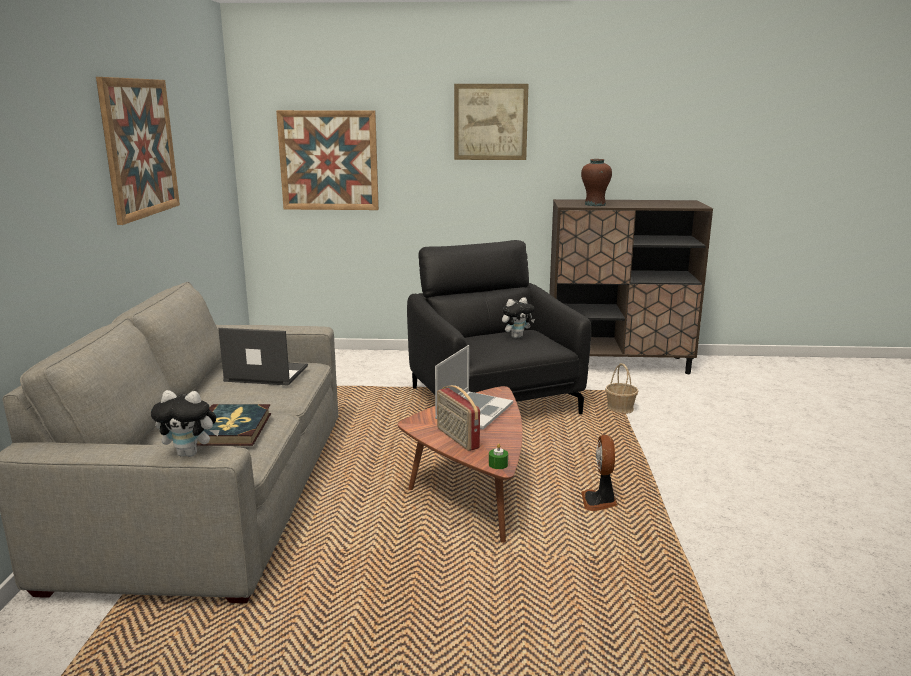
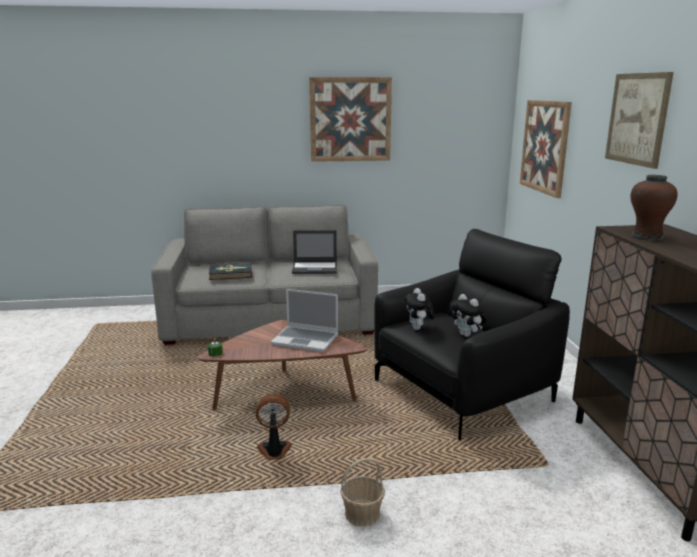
camera: 80 degrees right, 0 degrees up
plush toy [151,390,220,457] -> plush toy moved to [404,288,435,330]
laptop [218,328,308,386] -> laptop turned 90 degrees clockwise [292,230,337,274]
radio [437,385,480,451] -> none
basket [605,363,638,414] -> basket moved to [340,458,385,527]

